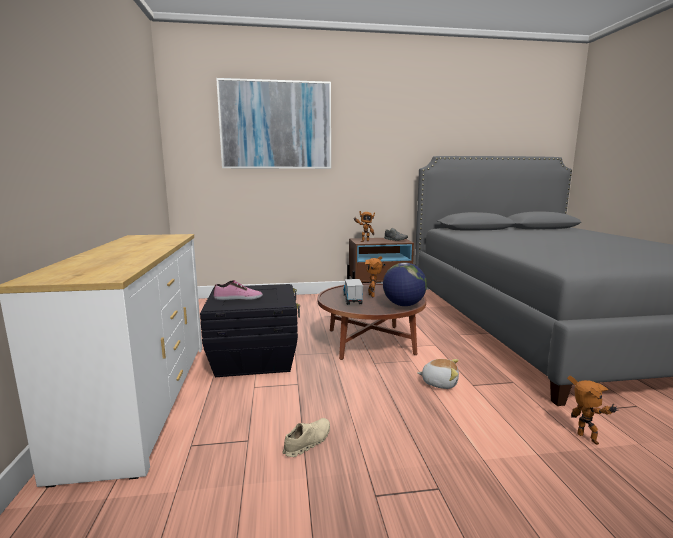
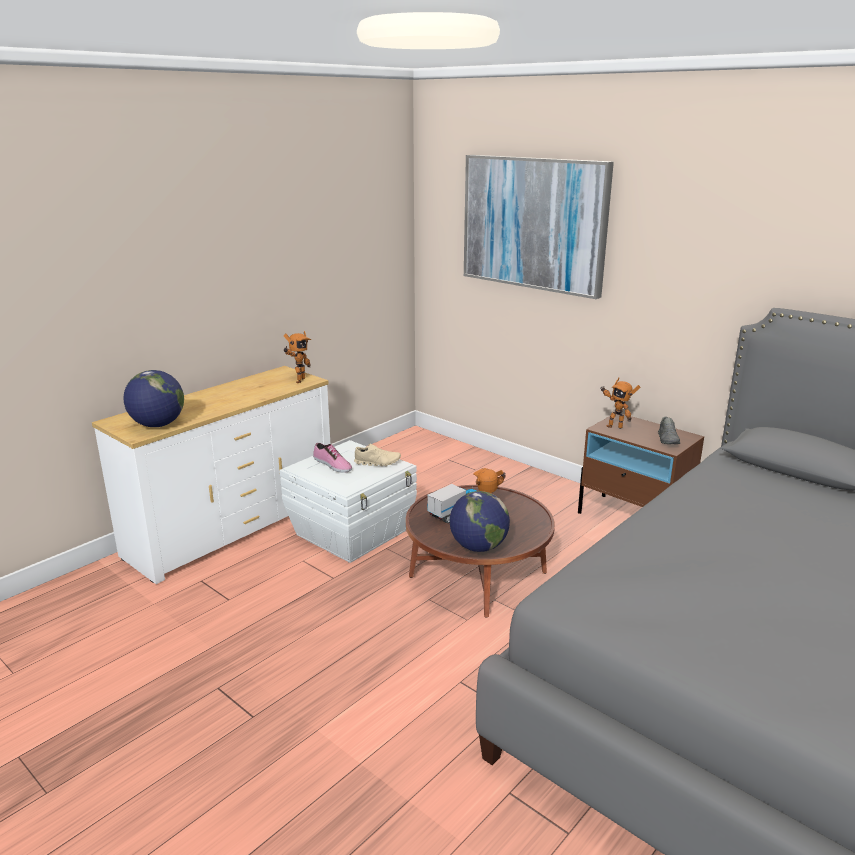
camera: 50 degrees right, 10 degrees up
black storage box [200,284,300,377] -> white storage box [280,440,417,563]
beige shoe [283,418,330,457] -> beige shoe moved to [354,444,401,466]
plush toy [417,359,459,389] -> none
toy robot [567,376,618,445] -> toy robot moved to [284,331,311,383]
none -> globe [123,370,184,427]

